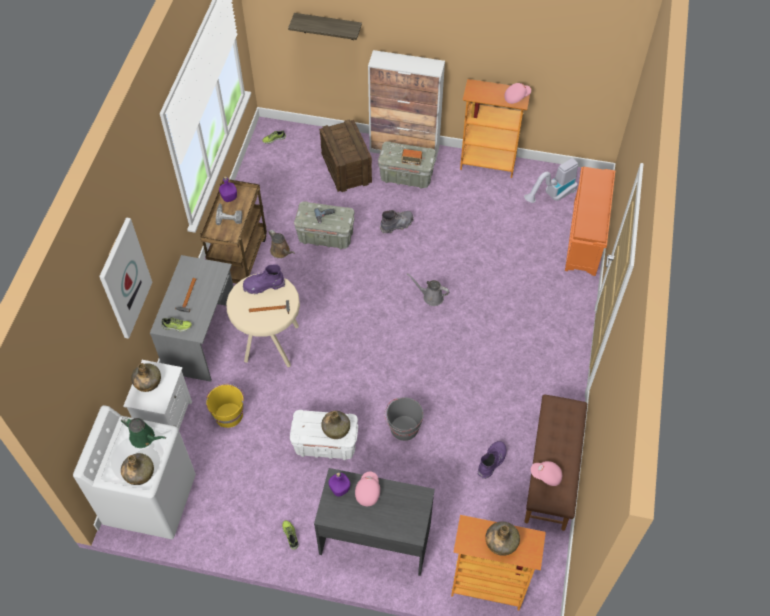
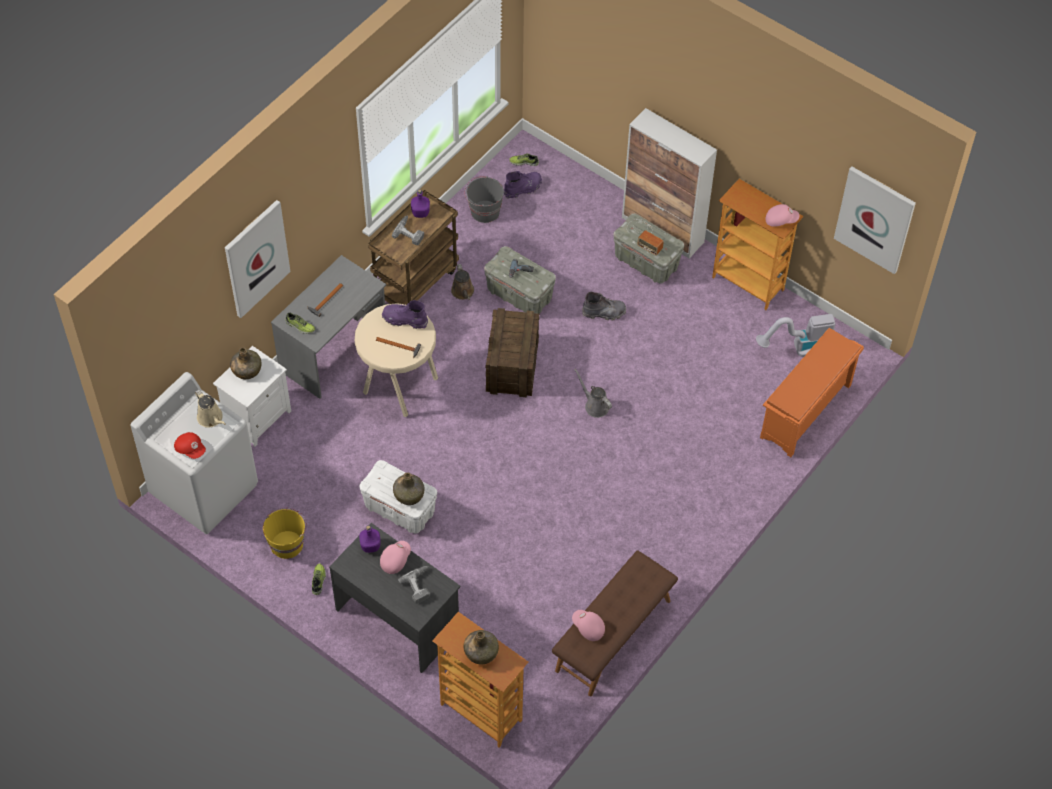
camera: 25 degrees right, 0 degrees up
green watering can [121,417,166,448] -> beige watering can [195,390,226,427]
green bottle [121,453,154,485] -> red cap [174,432,206,459]
yellow bucket [206,384,244,428] -> yellow bucket moved to [263,508,307,559]
shelf [288,13,362,40] -> none
crate [319,119,372,192] -> crate moved to [486,308,539,397]
grey bucket [385,397,424,441] -> grey bucket moved to [465,176,504,223]
purple boot [477,441,507,479] -> purple boot moved to [504,171,542,199]
none -> power drill [398,566,430,604]
none -> picture [834,167,916,274]

